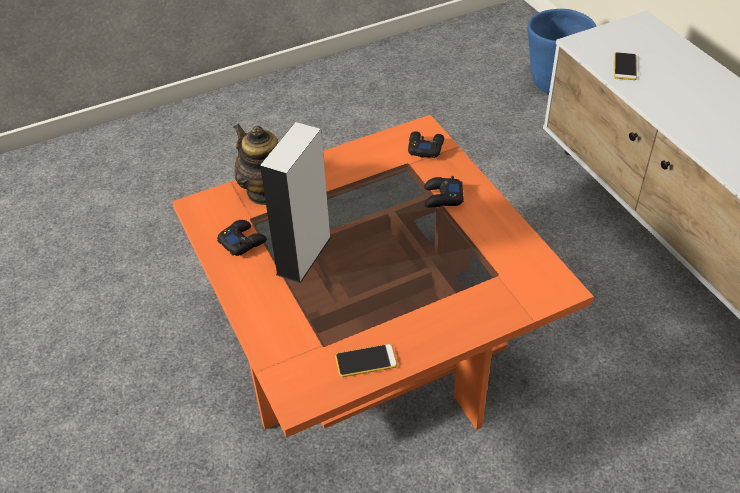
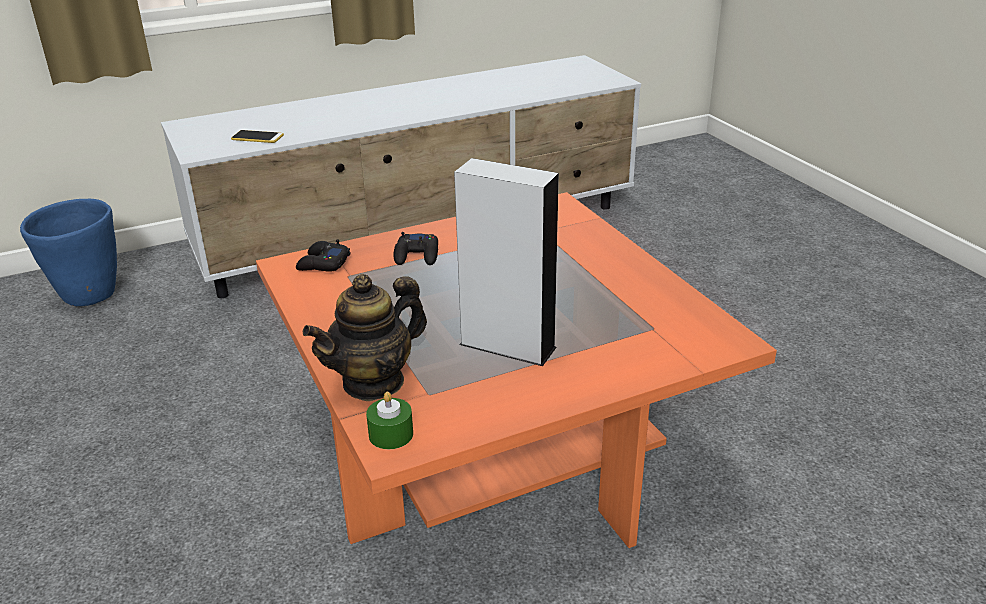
camera: 90 degrees left, 15 degrees down
black game controller [217,220,267,256] -> none
phone [335,344,398,377] -> none
none -> green candle [366,392,413,449]

